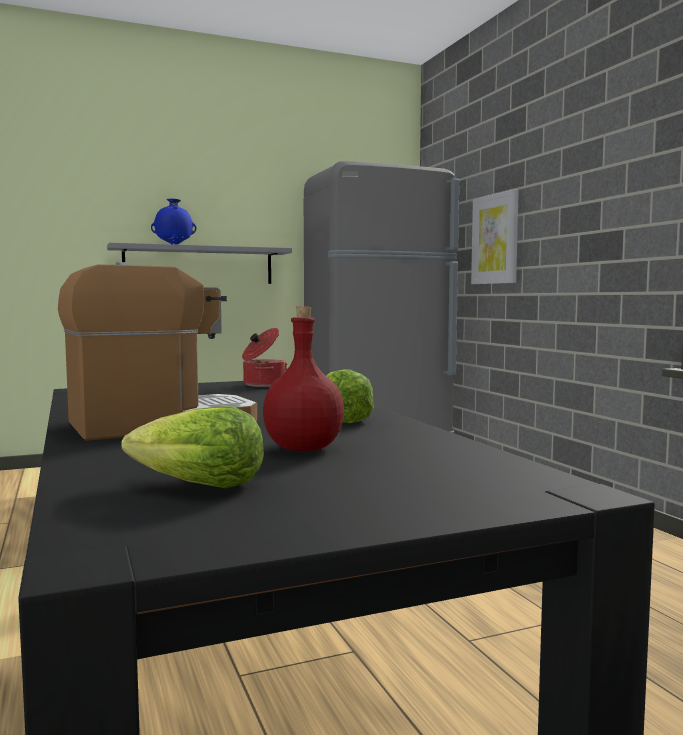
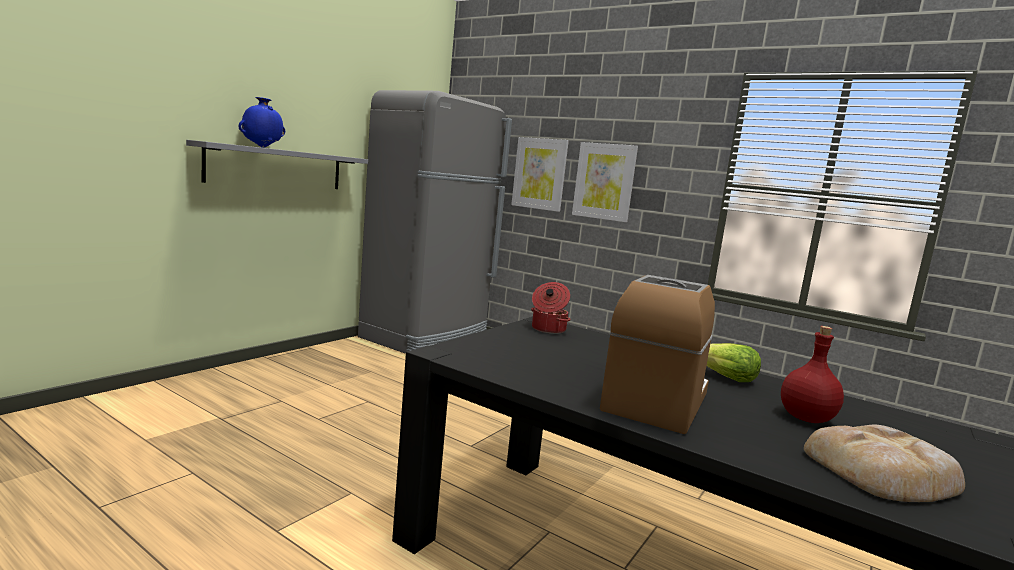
camera: 35 degrees left, 5 degrees up
lettuce [122,406,264,488] -> bread [804,425,965,502]
none -> picture [572,142,638,222]

